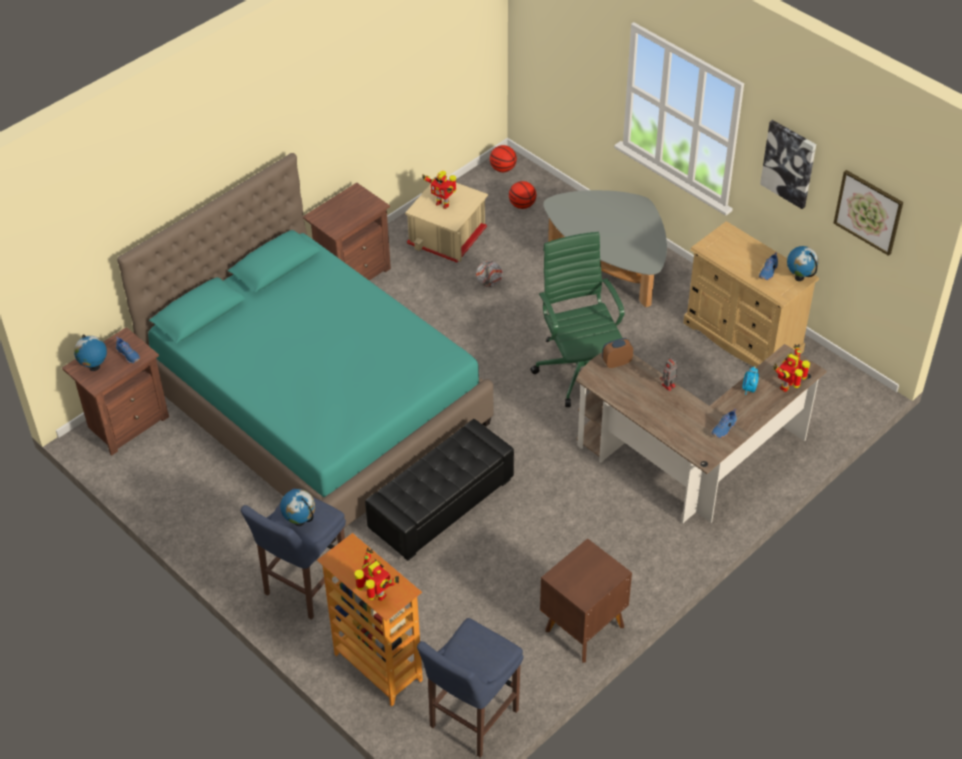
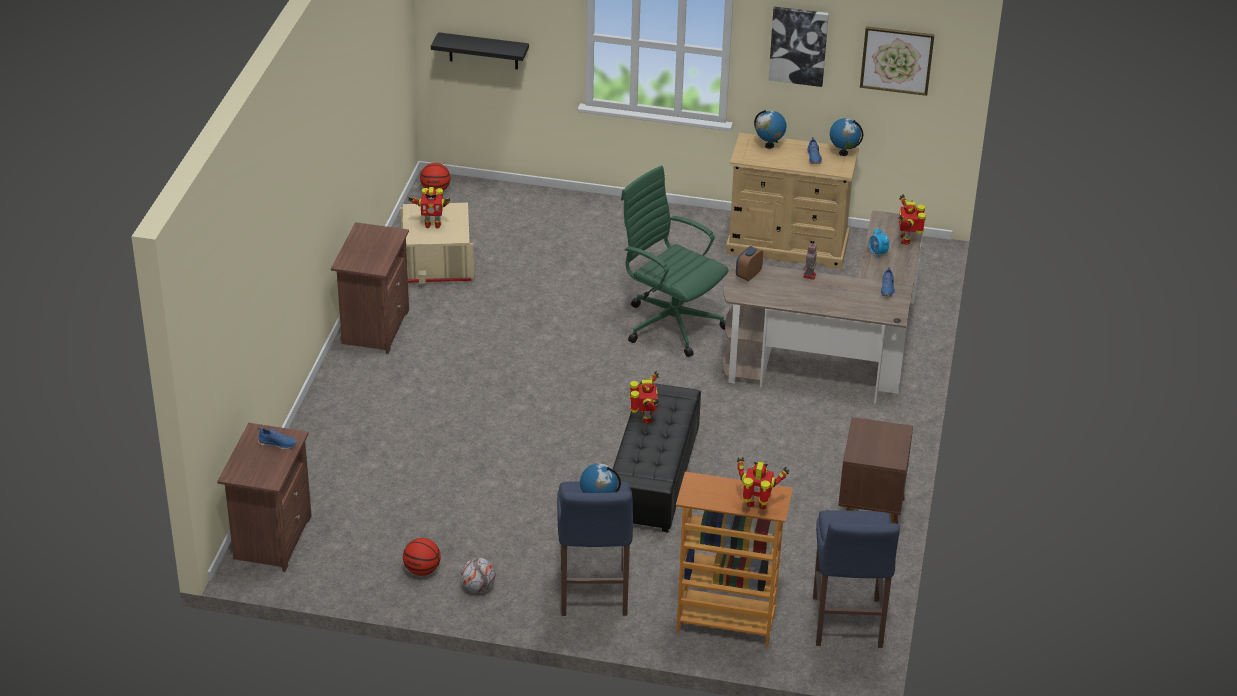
camera: 35 degrees left, 10 degrees down
globe [74,335,107,371] -> globe moved to [754,110,787,149]
turquoise bed [117,153,494,544] -> none
football [476,261,503,287] -> football moved to [461,558,496,592]
basketball [509,181,536,209] -> basketball moved to [403,538,441,576]
grey coffee table [543,190,667,307] -> none
none -> black shelf [431,32,529,70]
none -> toy robot [630,371,659,424]

